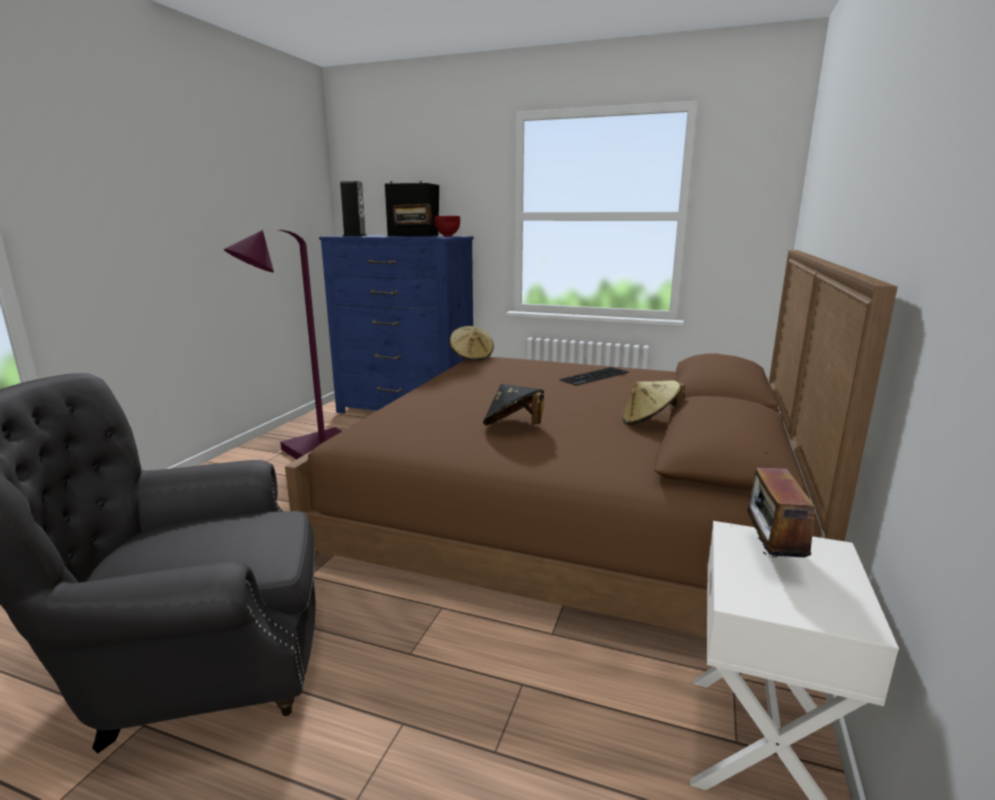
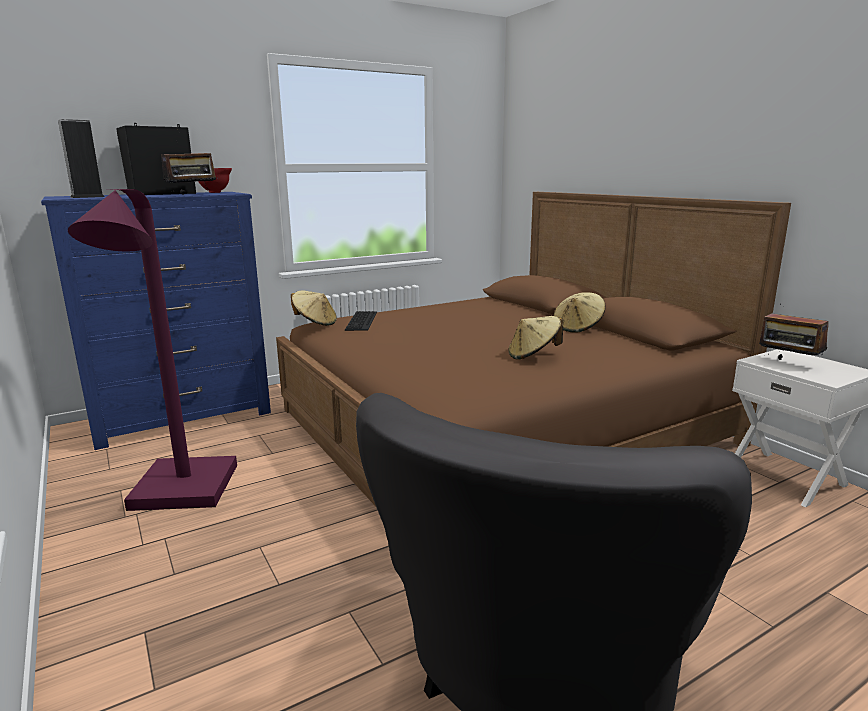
camera: 50 degrees left, 0 degrees up
black hat [483,384,544,425] -> beige hat [509,316,563,360]
keyboard [559,367,629,386] -> keyboard moved to [345,311,377,331]

